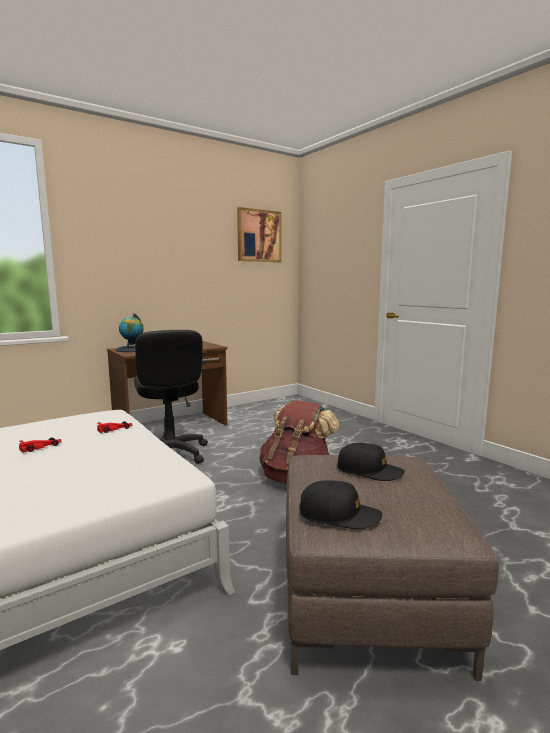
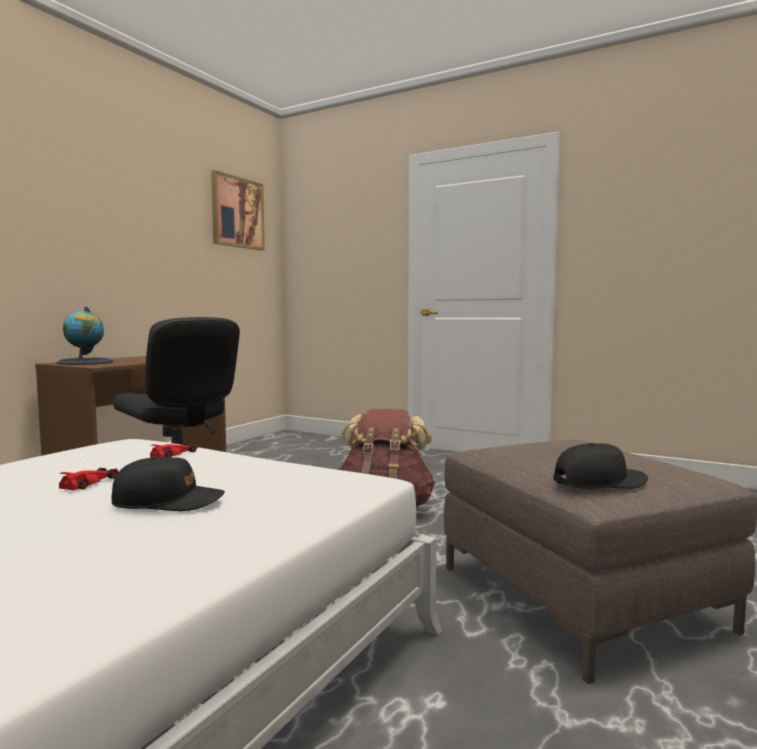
camera: 25 degrees left, 5 degrees down
black cap [338,443,405,481] -> black cap moved to [112,457,225,511]

